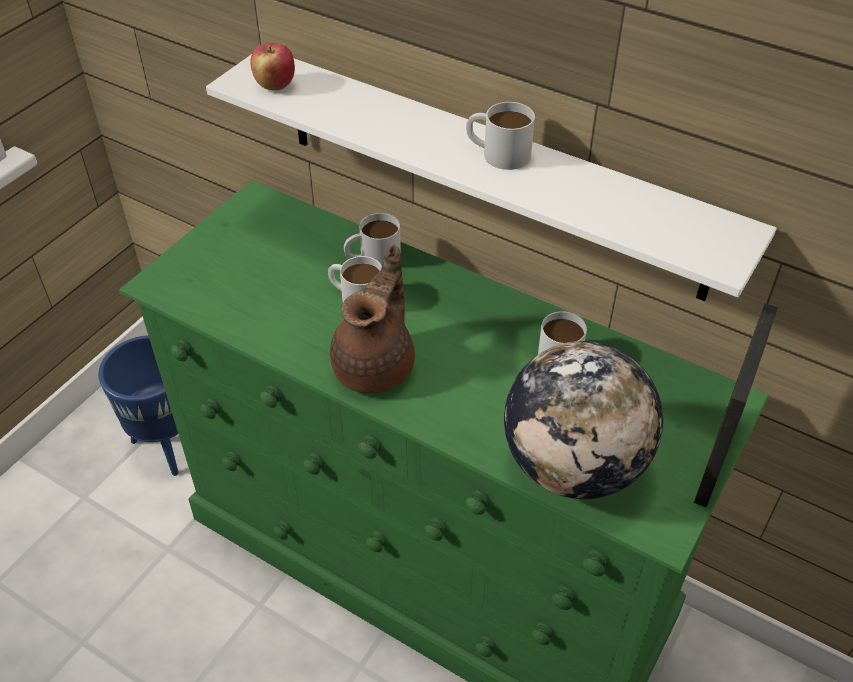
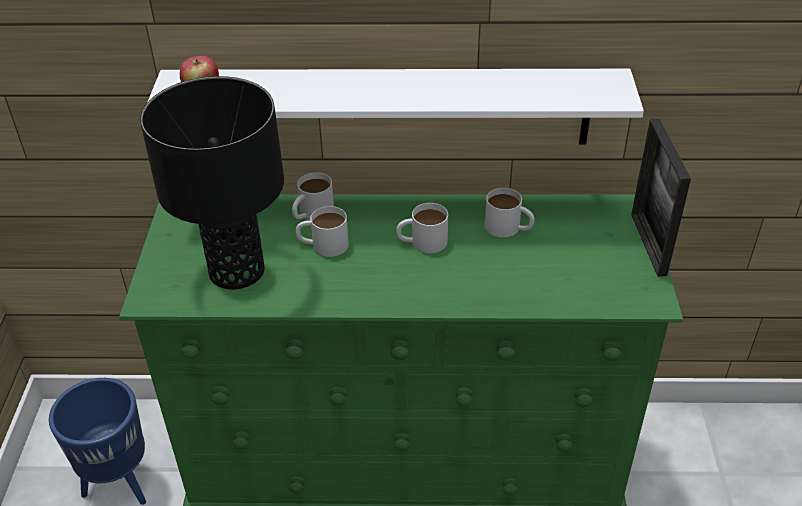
camera: 30 degrees left, 5 degrees down
brown teapot [330,244,415,393] -> none
white mug [466,102,535,170] -> white mug moved to [396,203,448,253]
globe [504,341,663,499] -> none
none -> black table lamp [140,76,284,289]

